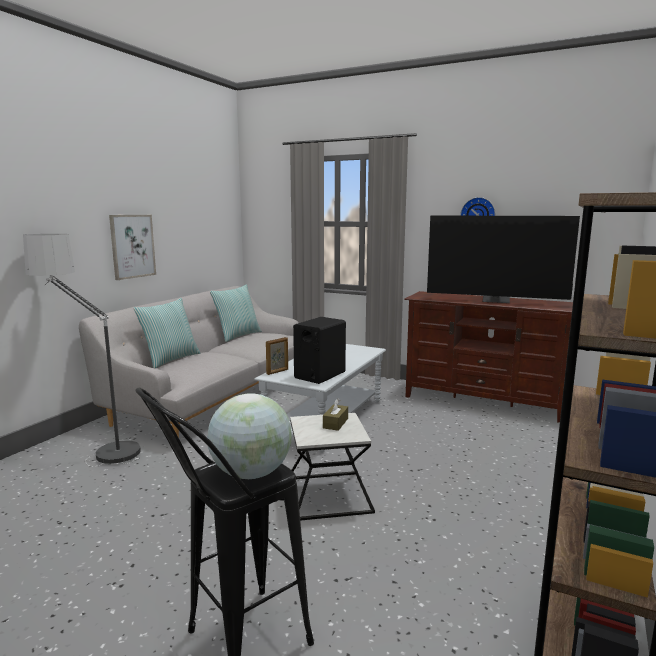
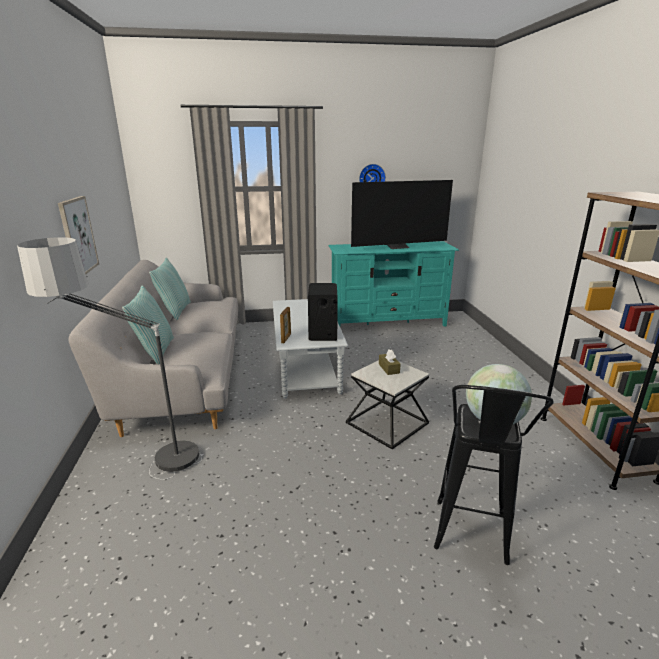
camera: 35 degrees left, 10 degrees up
brown tv stand [404,291,573,423] -> turquoise tv stand [328,241,459,326]

